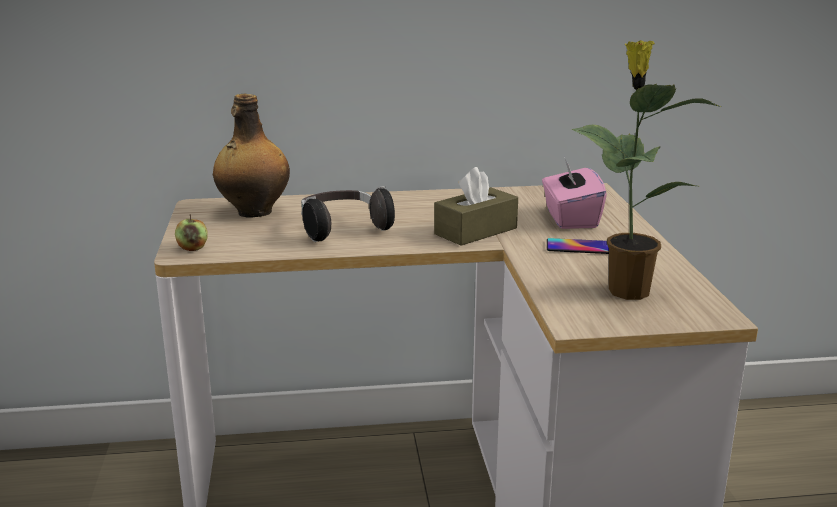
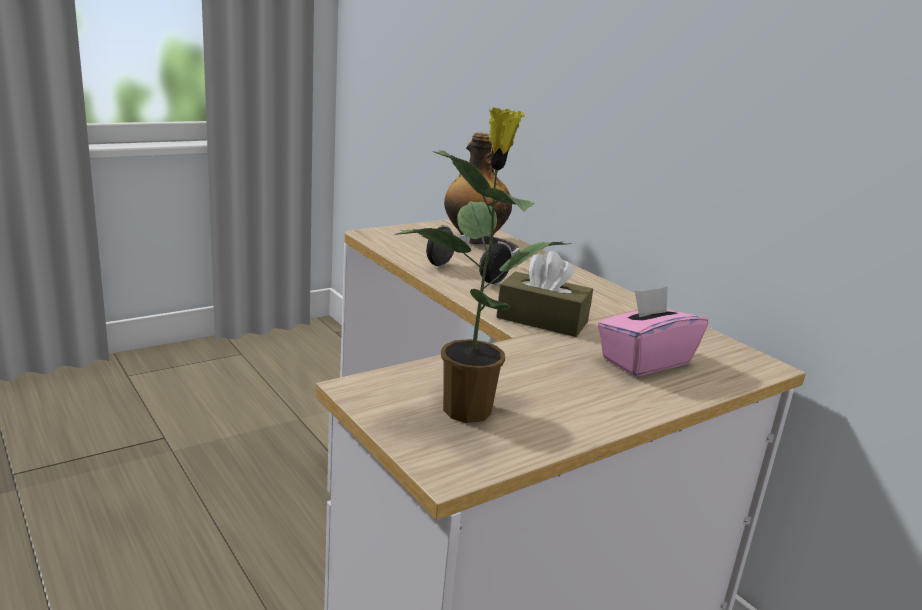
camera: 60 degrees right, 0 degrees up
apple [175,215,208,251] -> none
phone [547,238,609,254] -> none

